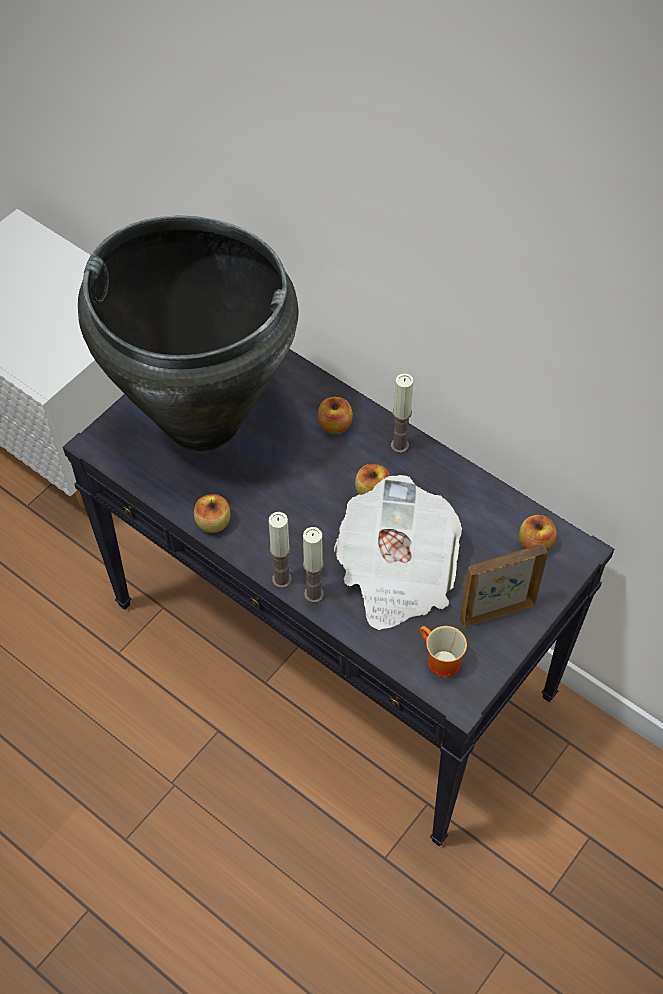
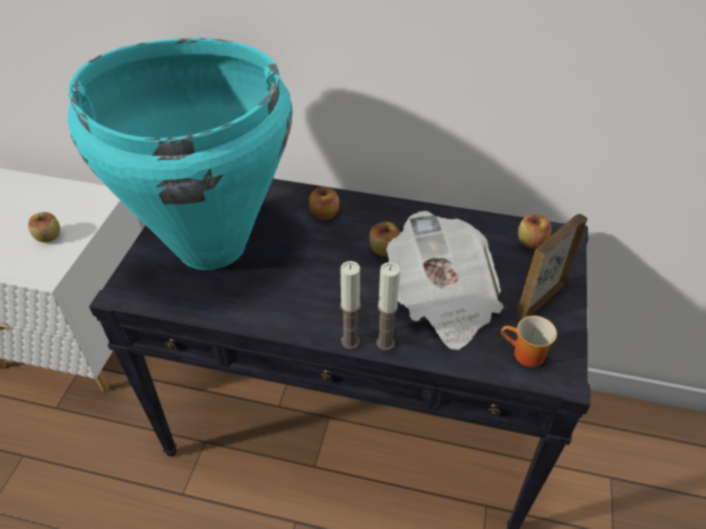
camera: 25 degrees left, 10 degrees down
black vase [78,215,299,451] -> turquoise vase [68,38,292,270]
apple [194,494,231,533] -> apple moved to [28,212,60,242]
candle [391,373,414,453] -> none

